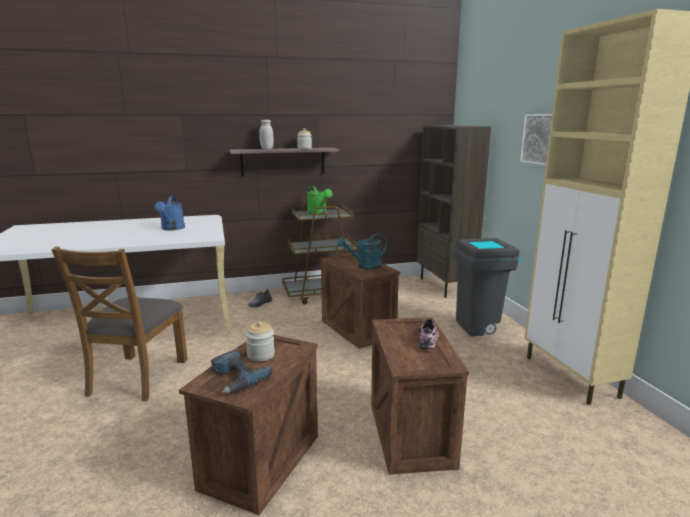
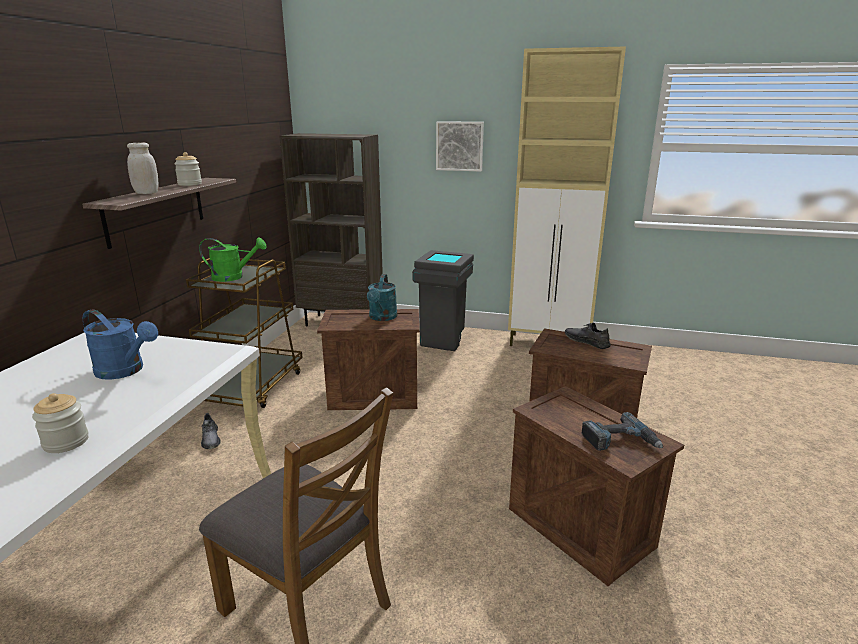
camera: 60 degrees left, 5 degrees up
jar [246,321,275,361] -> jar moved to [32,393,88,453]
pink shoe [417,319,439,350] -> grey shoe [565,322,611,349]

